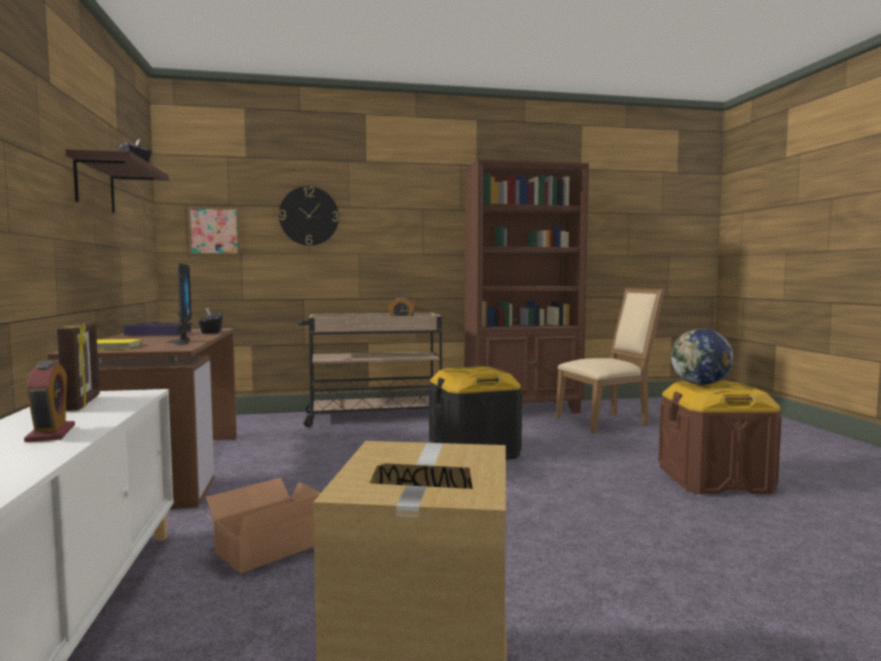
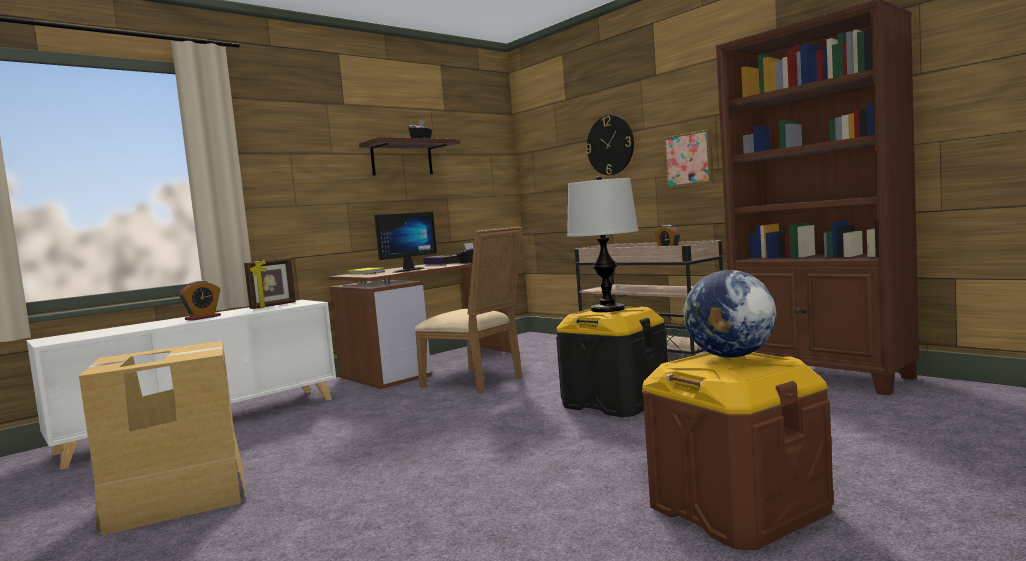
camera: 60 degrees right, 0 degrees up
picture [188,207,240,255] -> picture moved to [664,130,714,187]
cardboard box [200,478,321,573] -> none
beige chair [555,288,664,434] -> beige chair moved to [414,227,522,394]
none -> table lamp [567,176,638,312]

